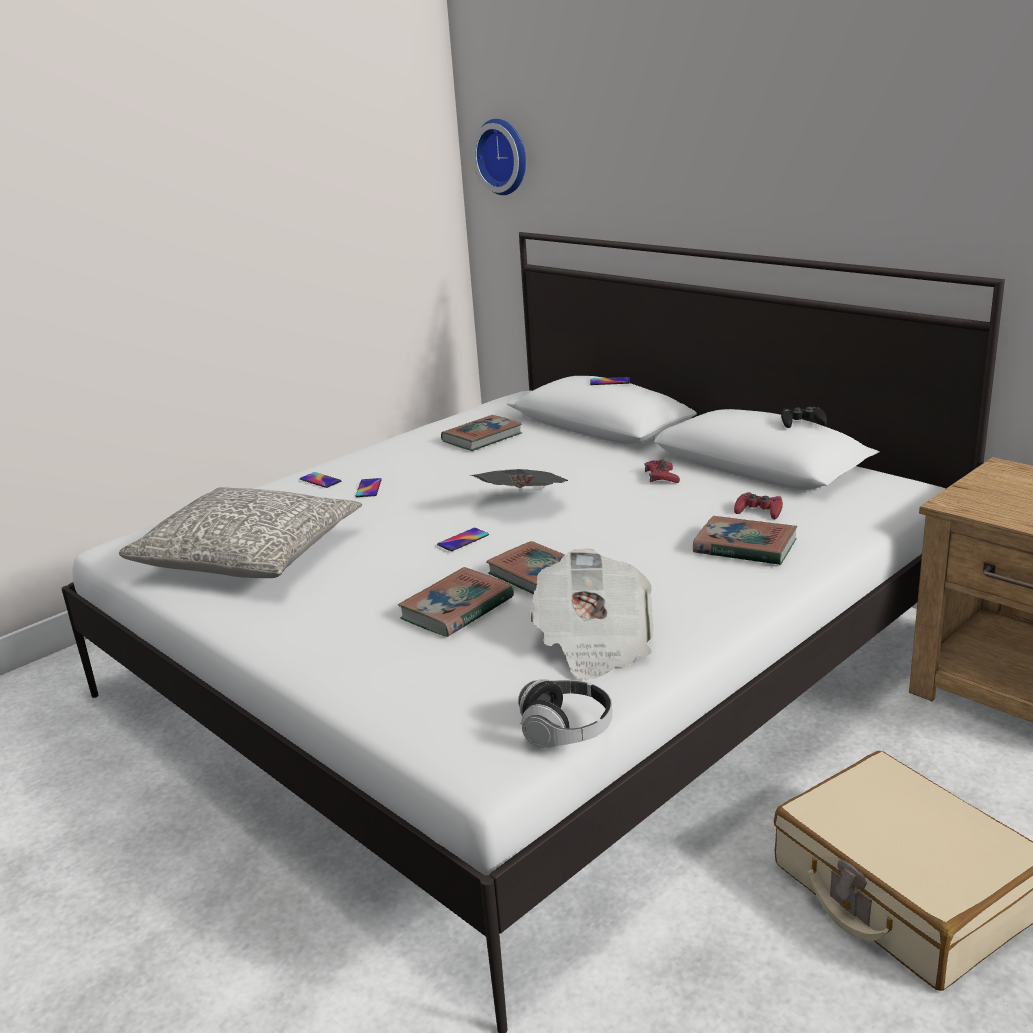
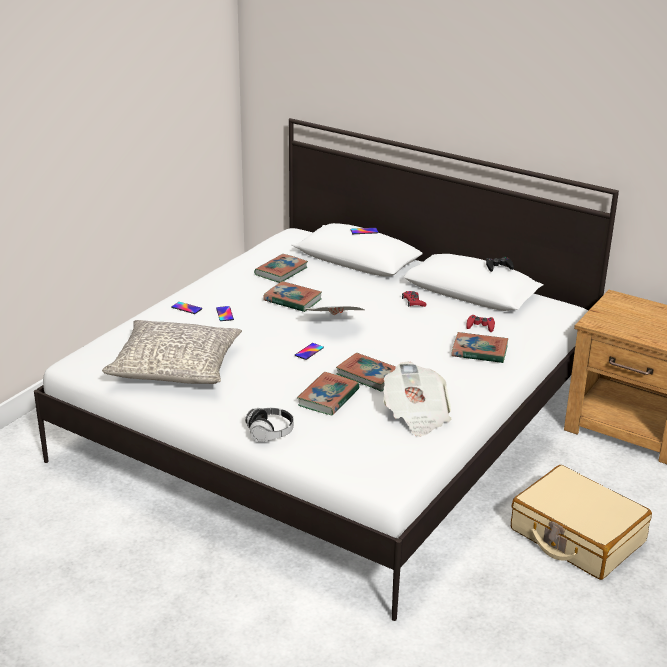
camera: 15 degrees left, 5 degrees up
wall clock [472,119,526,195] -> none
headphones [518,679,612,748] -> headphones moved to [245,408,294,442]
none -> book [263,281,322,312]

